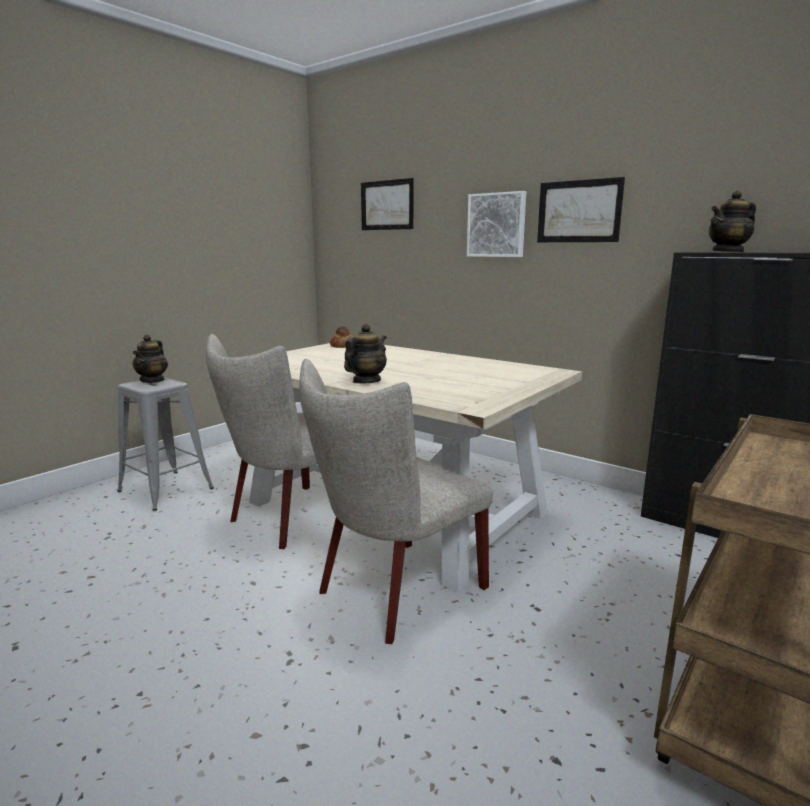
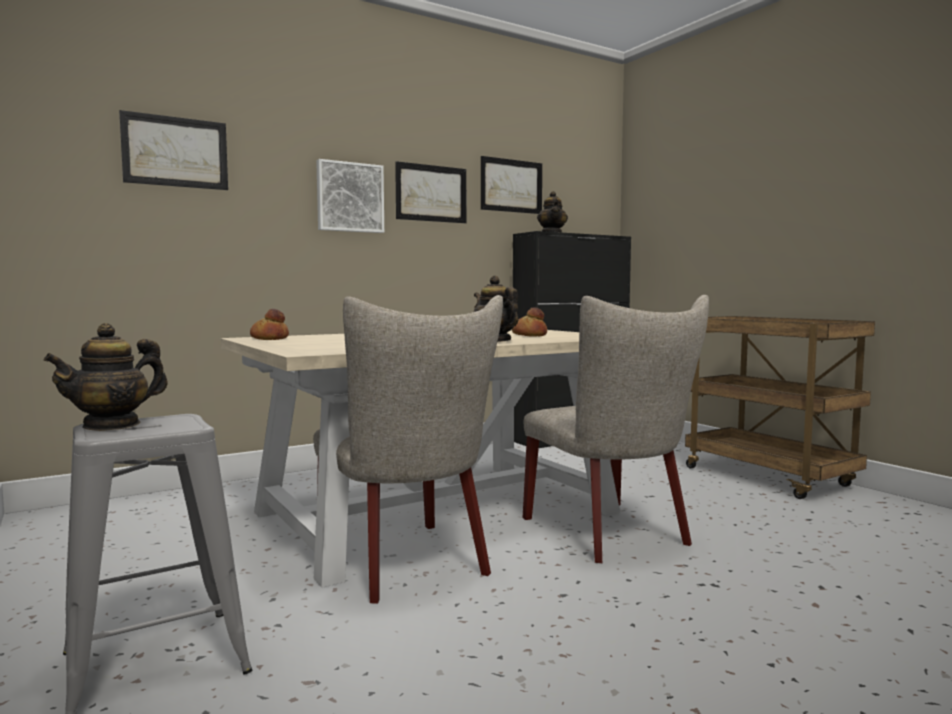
camera: 70 degrees left, 10 degrees down
teapot [132,335,168,383] -> teapot turned 105 degrees clockwise [44,323,168,431]
none -> picture [481,156,542,214]
none -> bread [512,308,547,336]

